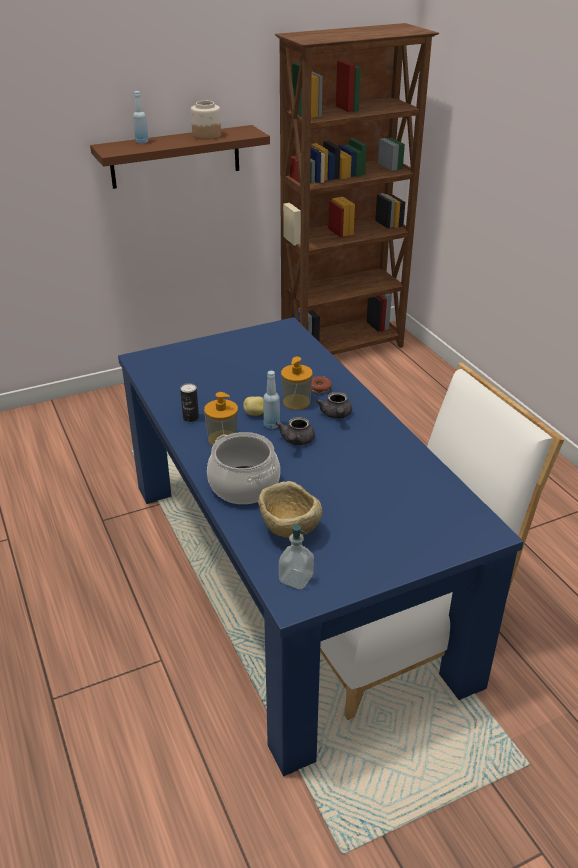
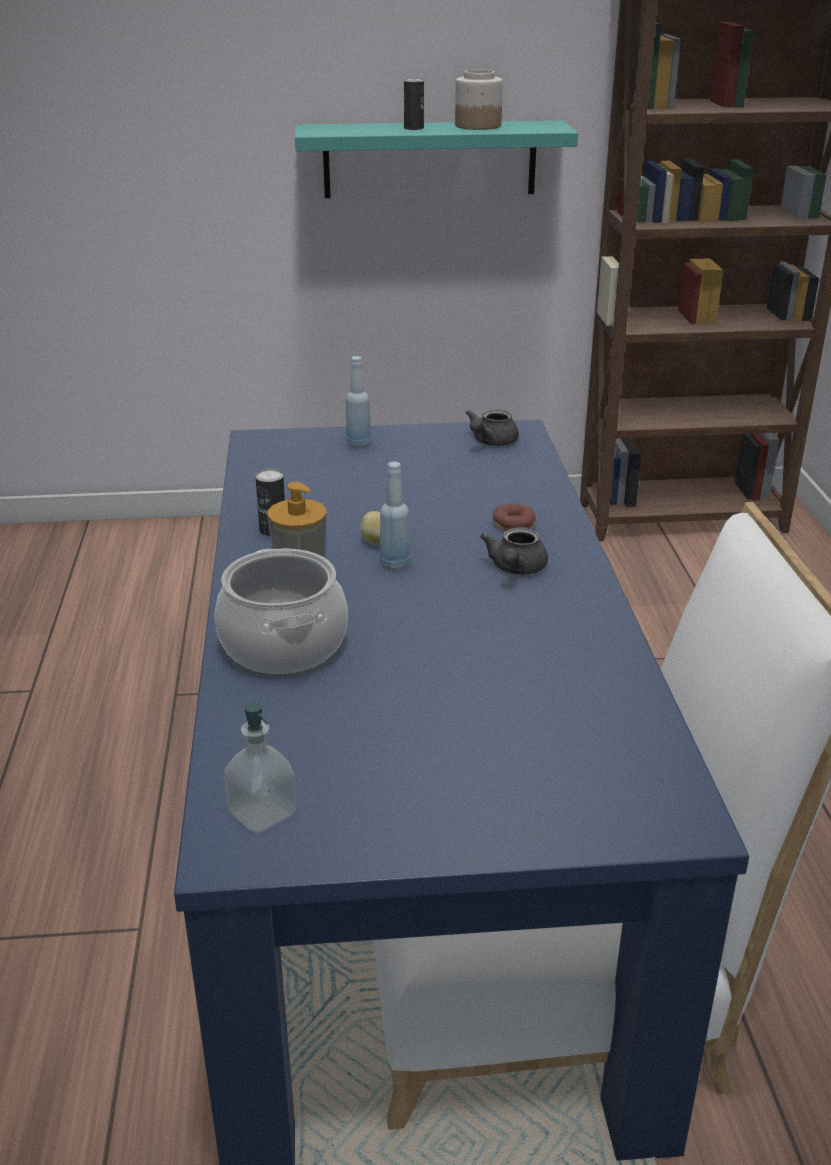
camera: 20 degrees right, 5 degrees down
brown shelf [90,125,270,189] -> turquoise shelf [295,121,578,198]
blue bottle [133,91,148,144] -> blue bottle moved to [346,356,371,447]
beige bowl [258,481,322,538] -> none
grey teapot [275,417,315,445] -> grey teapot moved to [466,409,519,446]
soap dispenser [281,357,313,410] -> none
none -> can [404,78,424,130]

